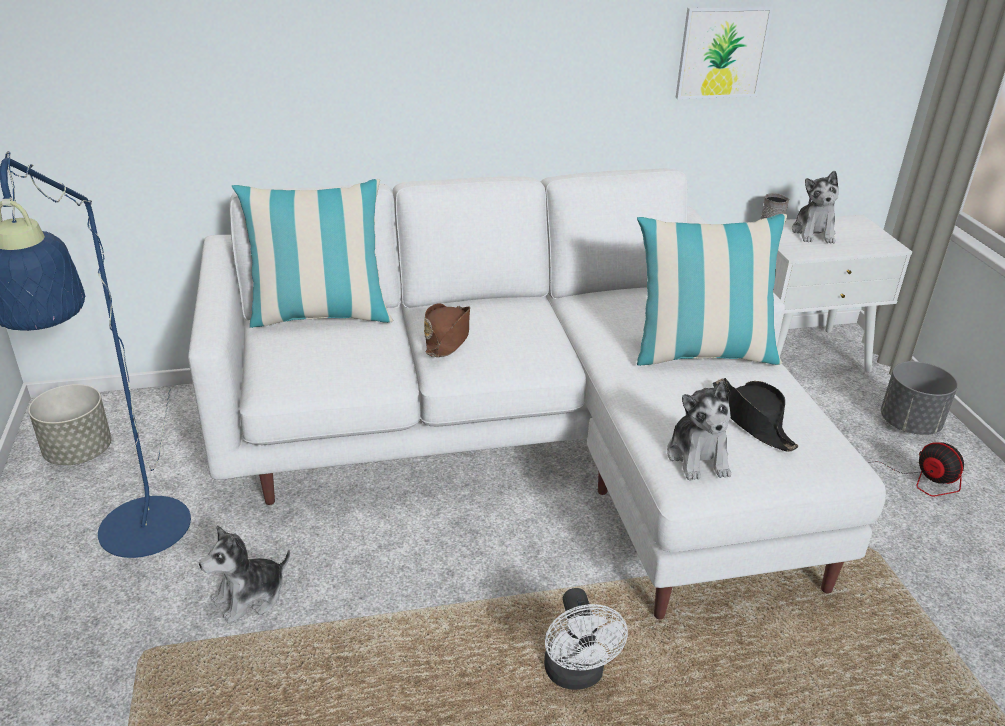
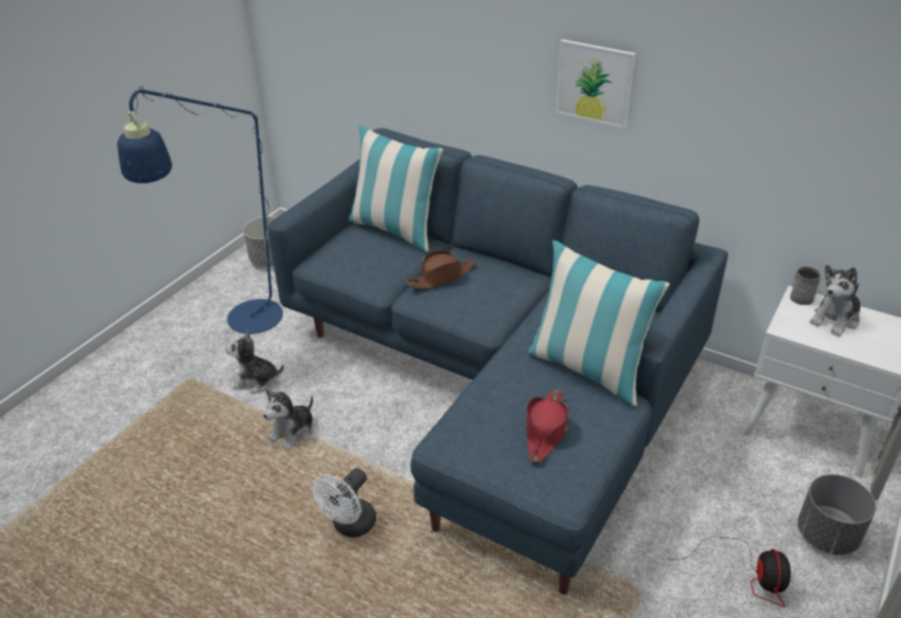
camera: 45 degrees right, 5 degrees up
white sofa [188,168,886,619] -> blue sofa [267,128,728,595]
plush toy [667,381,731,480] -> plush toy moved to [263,389,314,451]
picture [675,6,773,99] -> picture moved to [556,39,636,129]
black hat [713,378,798,452] -> red hat [526,390,568,463]

